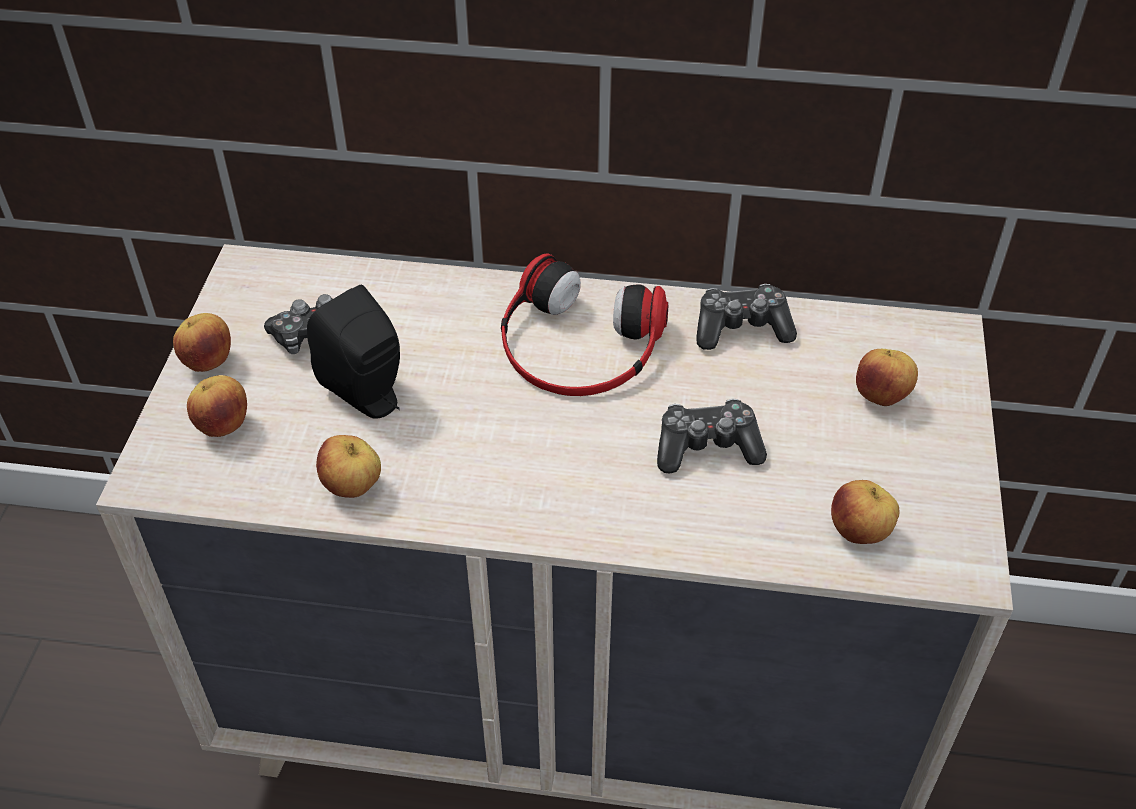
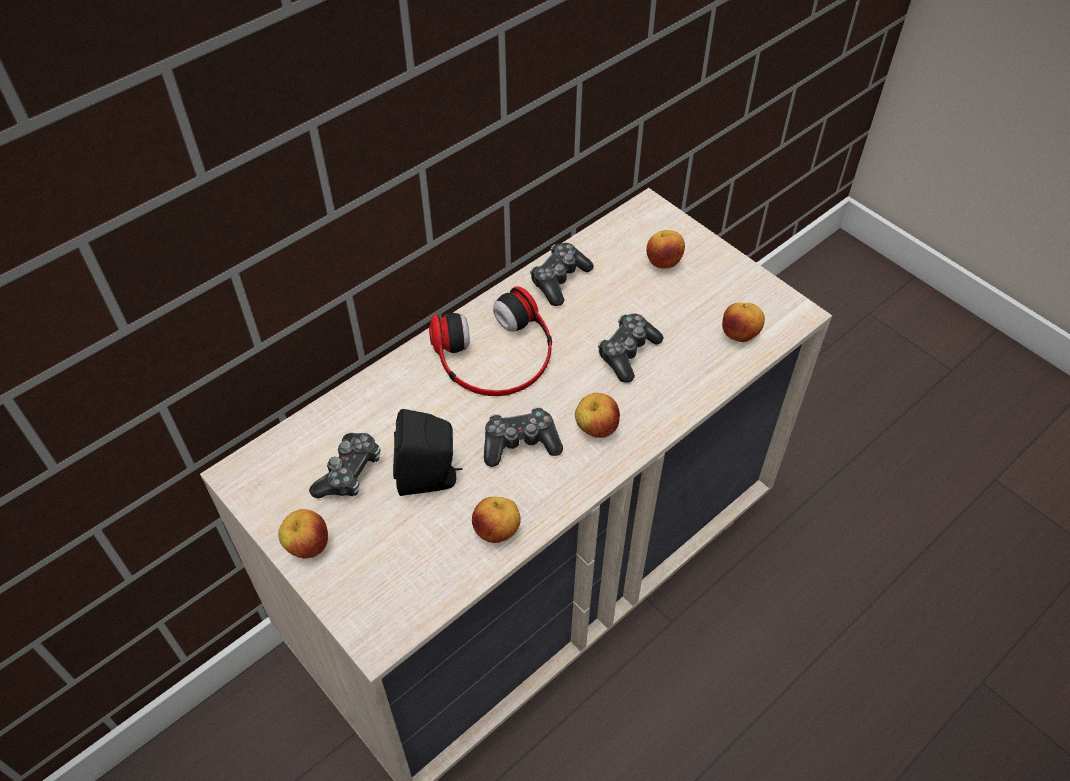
camera: 50 degrees left, 5 degrees up
apple [187,375,247,437] -> apple moved to [575,393,620,438]
none -> game controller [484,407,563,467]

